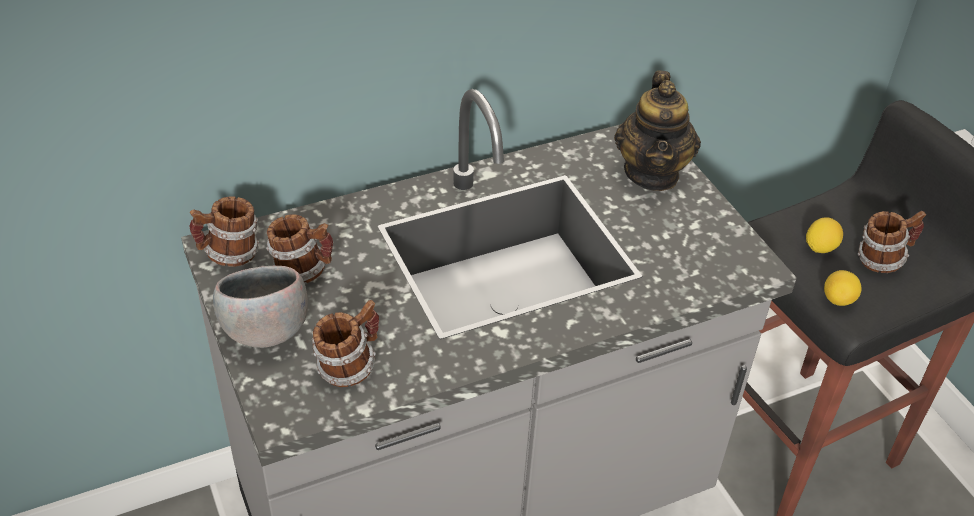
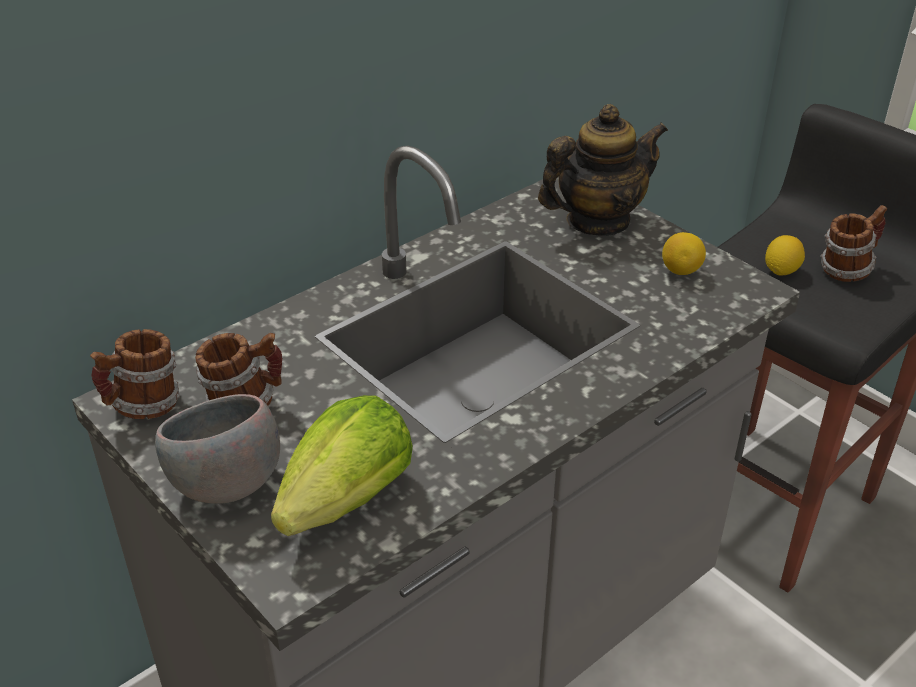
camera: 15 degrees left, 5 degrees down
mug [312,300,379,387] -> lettuce [271,395,413,536]
teapot [614,71,701,191] -> teapot turned 105 degrees counterclockwise [538,104,668,236]
lemon [824,270,862,306] -> lemon moved to [662,232,706,275]

